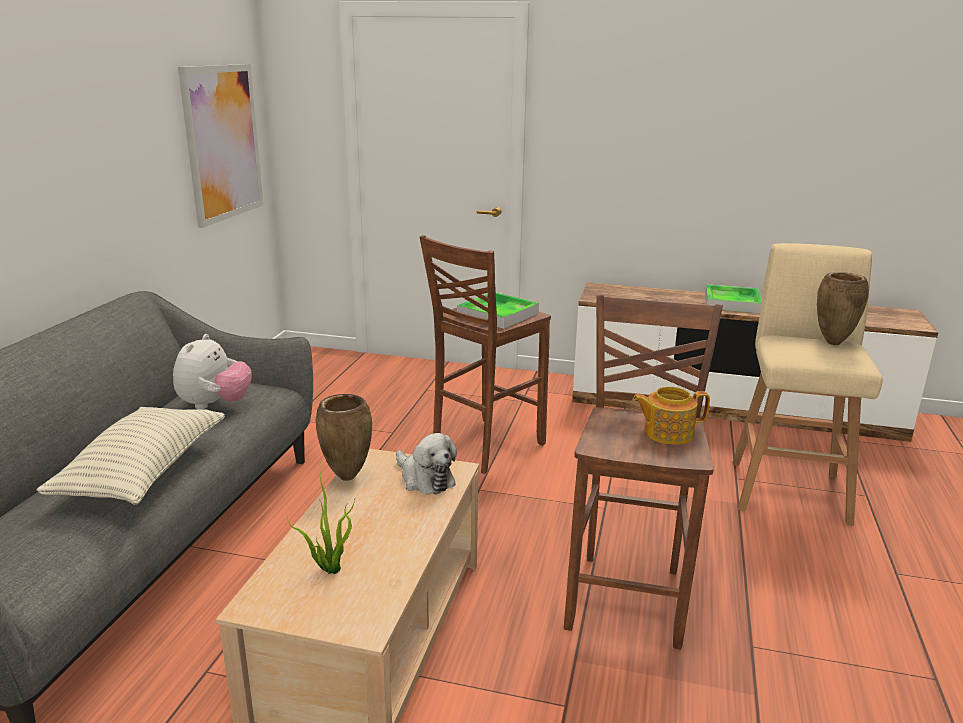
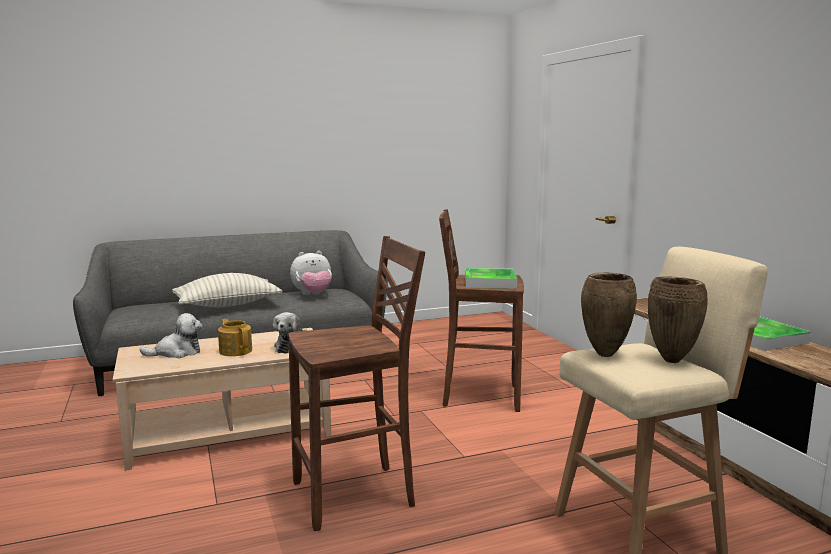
camera: 55 degrees right, 10 degrees down
picture [178,64,263,228] -> none
potted plant [286,472,355,574] -> plush toy [140,313,202,359]
brown vase [315,394,372,481] -> brown vase moved to [581,273,637,357]
teapot [633,387,710,445] -> teapot moved to [218,319,252,356]

